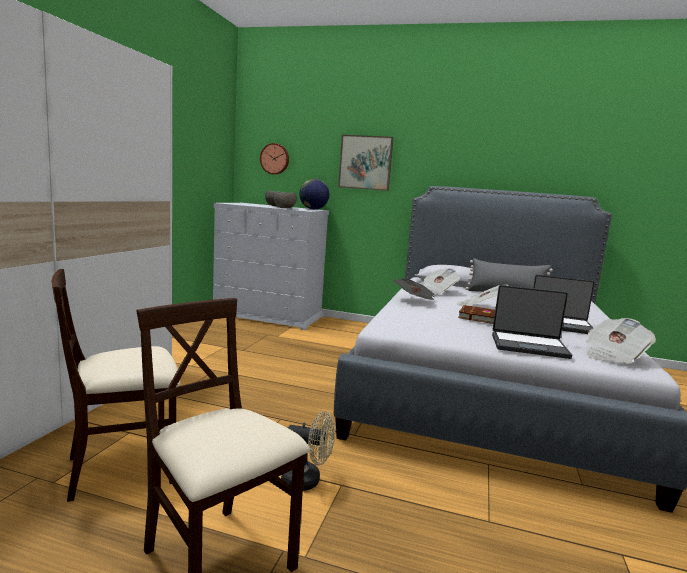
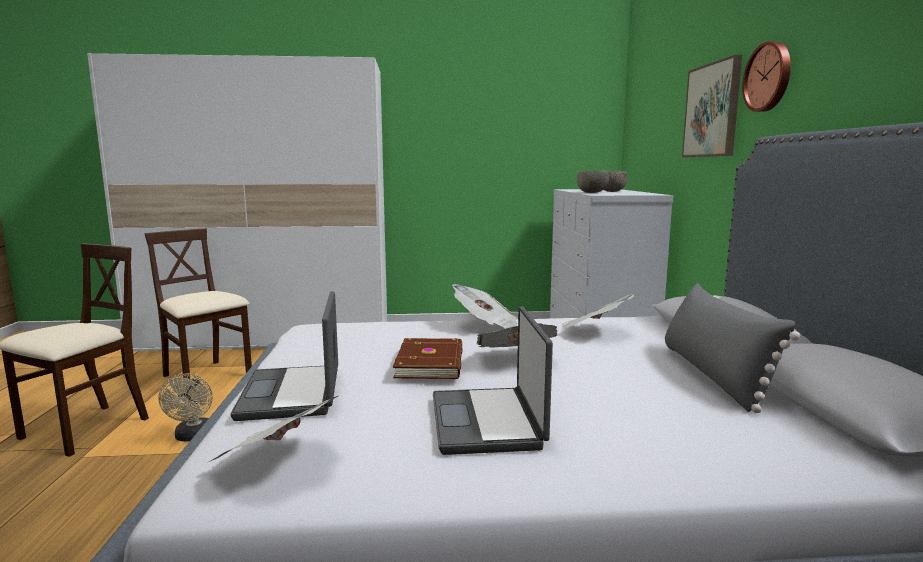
camera: 70 degrees right, 0 degrees up
wall clock [260,143,289,175] -> wall clock moved to [742,41,791,112]
globe [299,179,329,209] -> none

